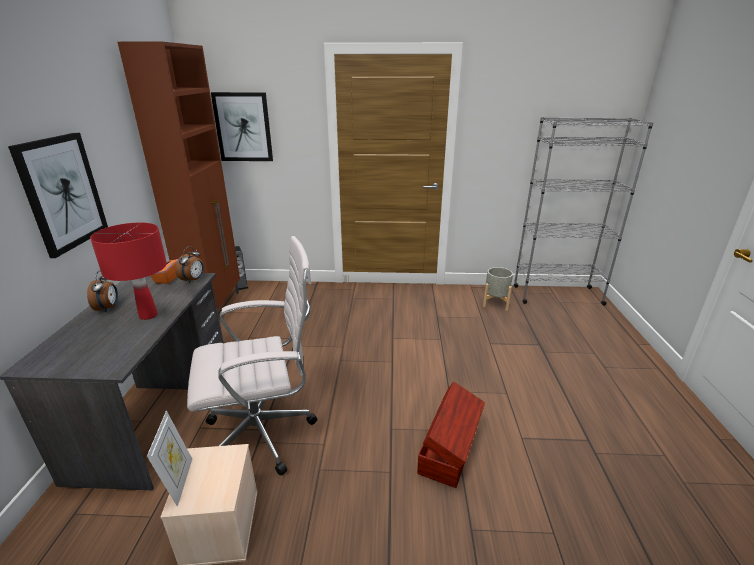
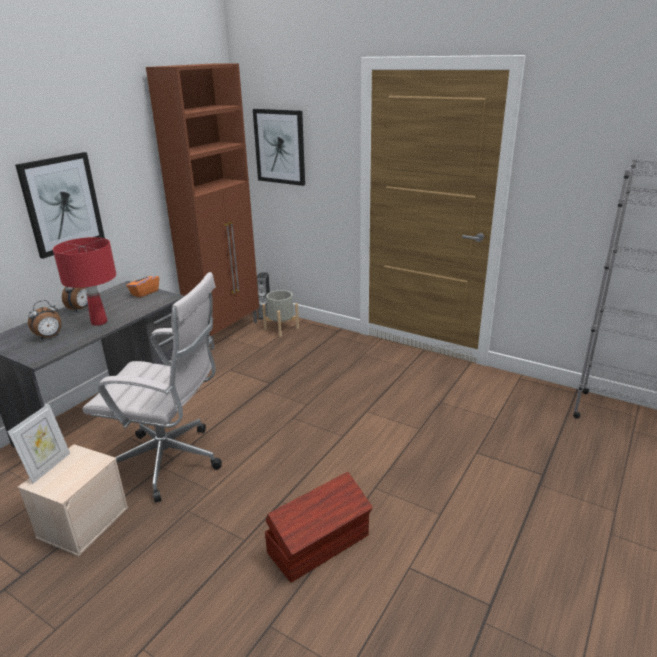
camera: 30 degrees right, 0 degrees up
alarm clock [175,246,204,284] -> alarm clock moved to [28,300,61,340]
grey planter [483,267,513,311] -> grey planter moved to [262,290,299,337]

